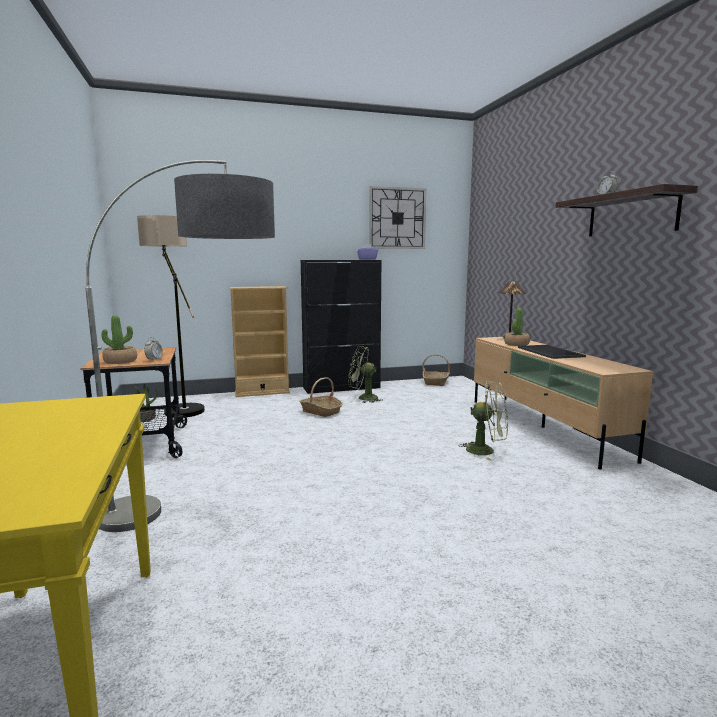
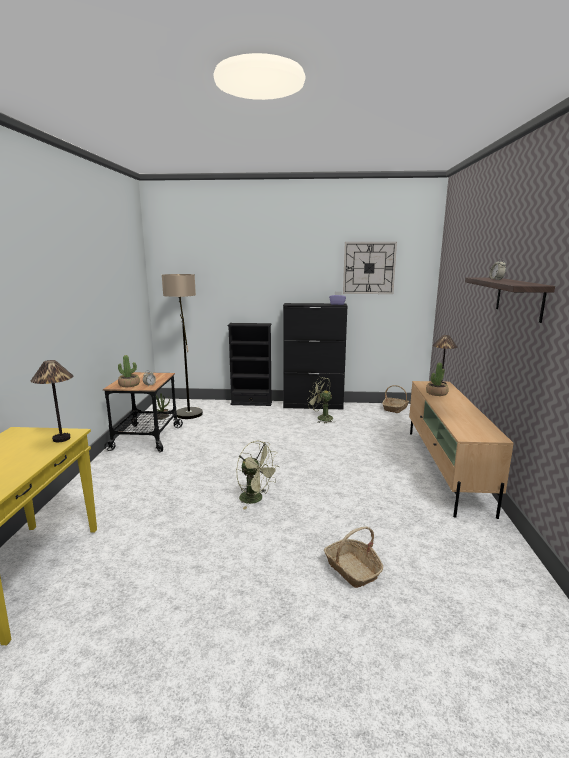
camera: 20 degrees right, 5 degrees up
floor lamp [85,160,275,532] -> none
beige bookcase [229,286,290,397] -> black bookcase [228,323,272,406]
basket [299,377,343,417] -> basket moved to [324,526,383,588]
green fan [460,381,508,460] -> green fan moved to [236,441,278,510]
tray [518,345,586,359] -> none
none -> table lamp [31,360,73,442]

